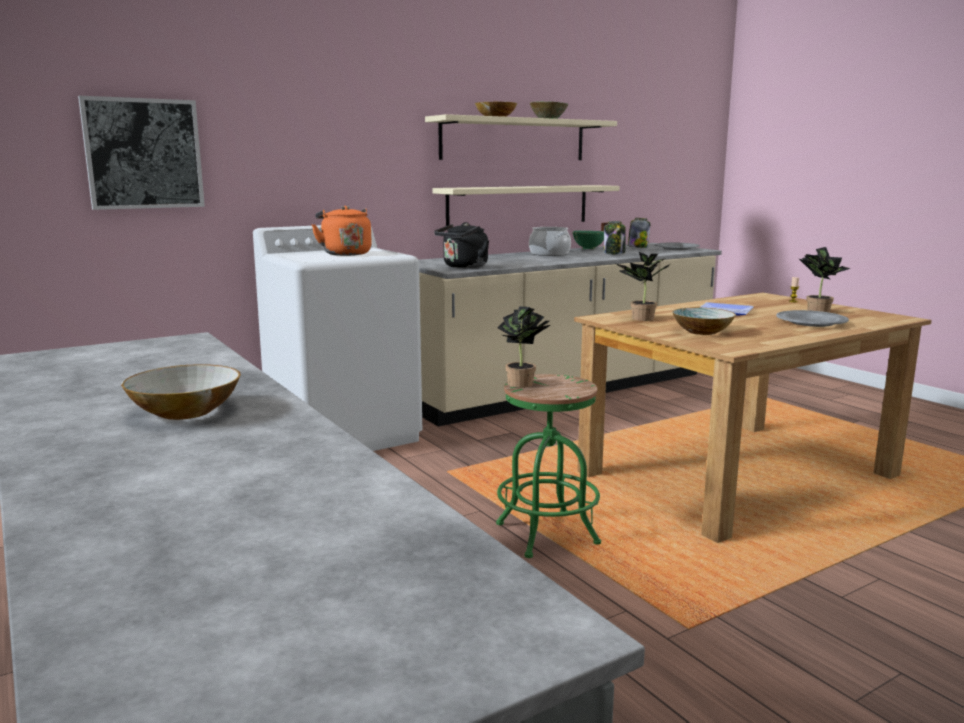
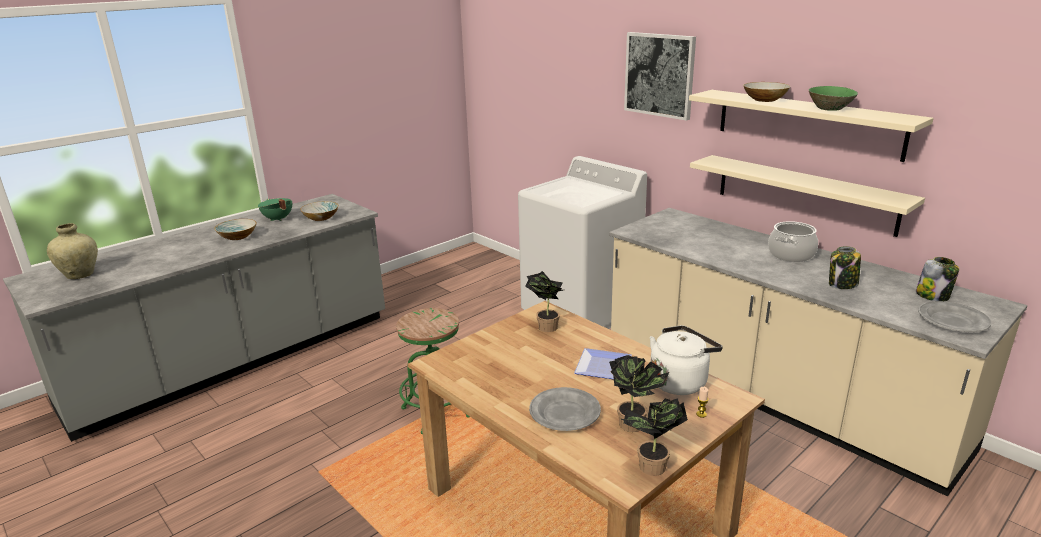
camera: 80 degrees right, 10 degrees up
picture [78,96,205,210] -> picture moved to [624,32,696,121]
orange kettle [311,206,372,256] -> none
black kettle [434,222,489,268] -> none
potted plant [497,306,550,388] -> potted plant moved to [622,398,688,476]
green cooking pot [572,223,608,250] -> green cooking pot moved to [258,198,292,221]
bowl [672,307,736,335] -> bowl moved to [300,201,339,221]
none -> beige vase [47,223,98,279]
none -> white kettle [650,325,723,395]

